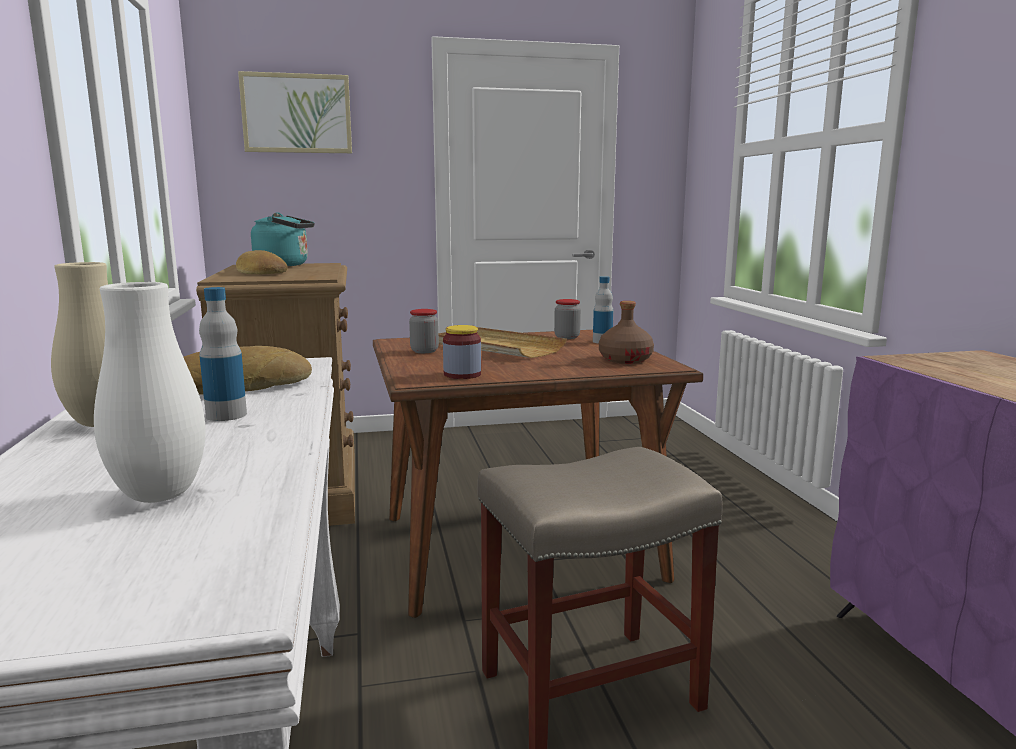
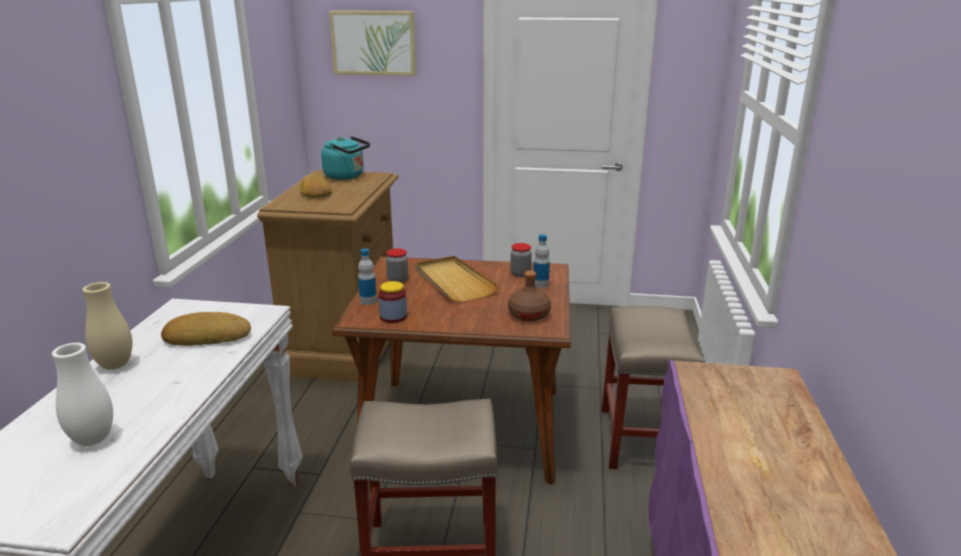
camera: 20 degrees right, 10 degrees up
bottle [199,287,247,421] -> bottle moved to [358,248,377,305]
none -> beige stool [602,306,705,469]

